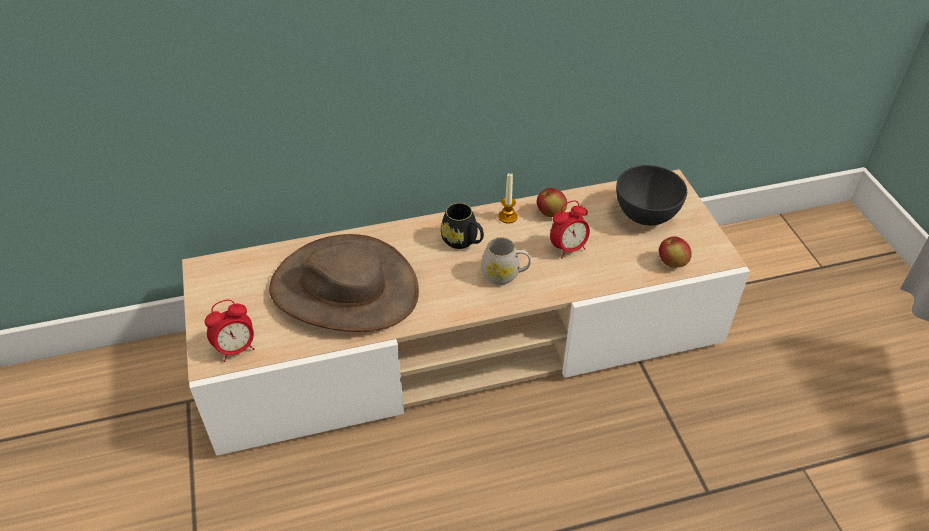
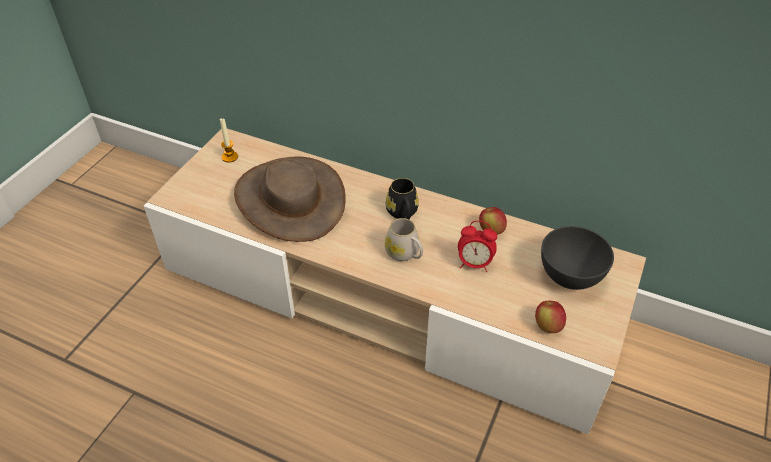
camera: 40 degrees right, 0 degrees up
alarm clock [205,300,255,362] -> none
candle [498,173,518,223] -> candle moved to [220,118,238,162]

